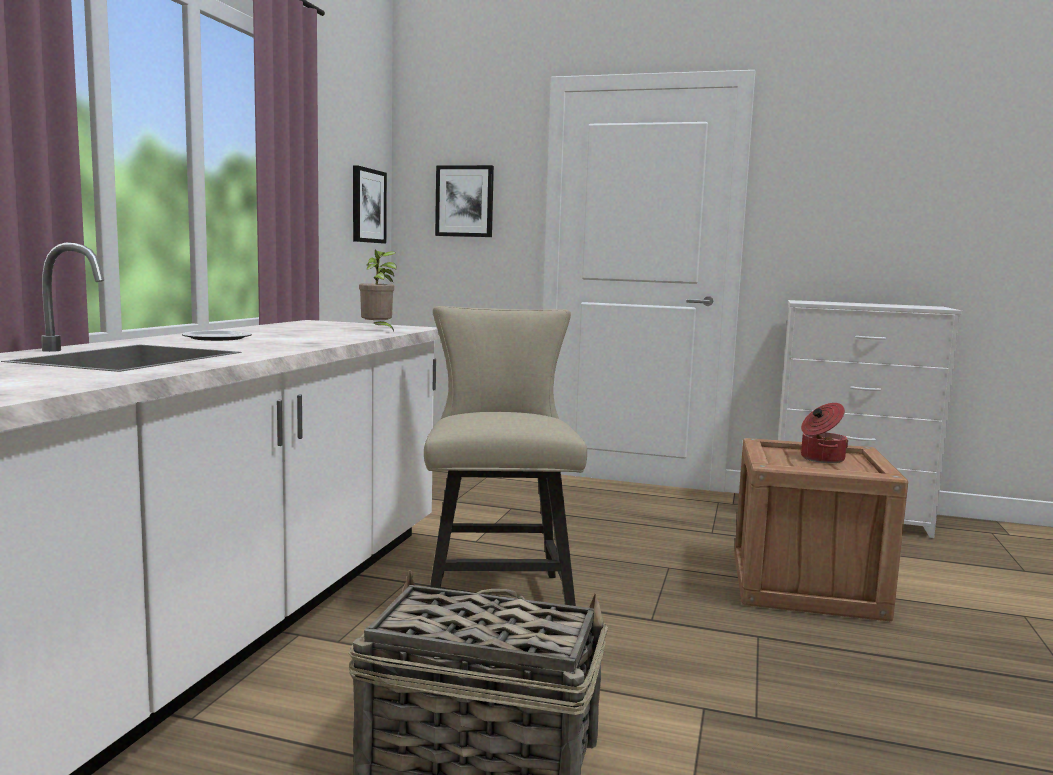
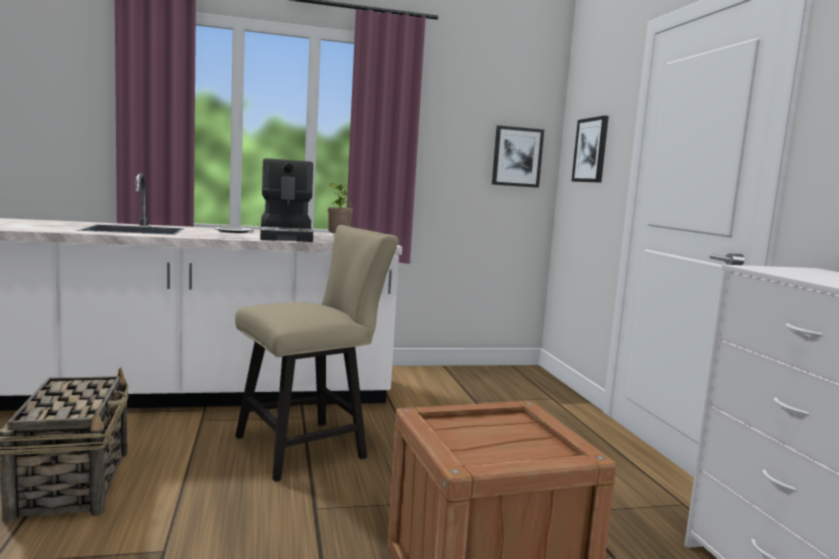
camera: 60 degrees right, 0 degrees up
cooking pot [801,403,848,463] -> none
none -> coffee machine [260,158,313,242]

